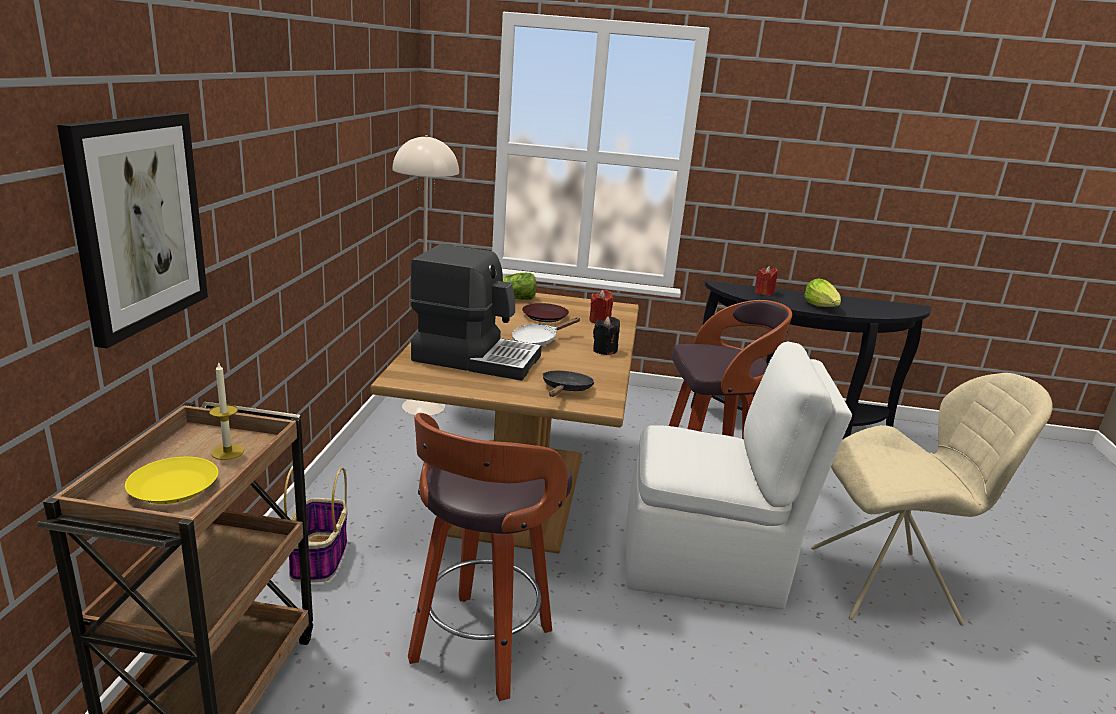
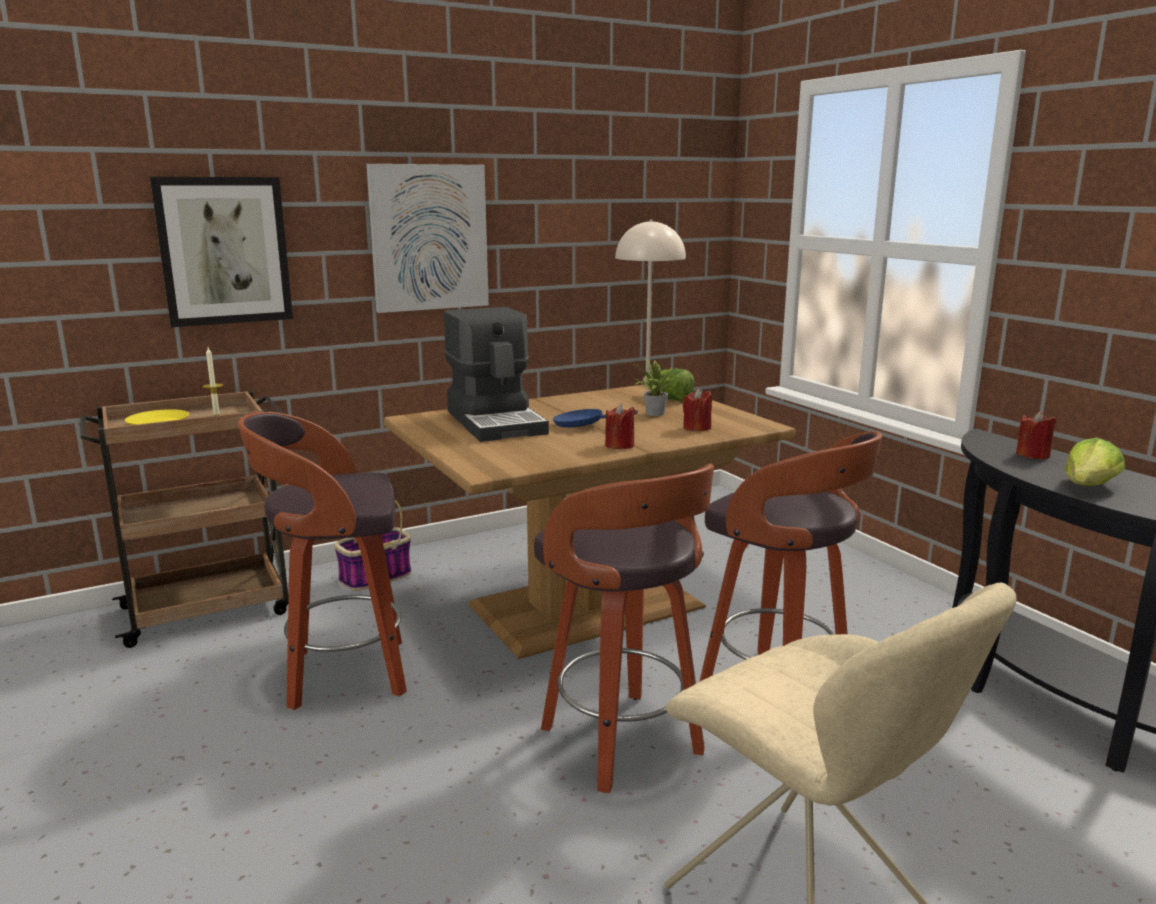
camera: 55 degrees right, 5 degrees down
white frying pan [512,317,580,346] -> blue frying pan [553,409,639,428]
brown plate [522,303,569,322] -> potted plant [632,359,677,416]
black frying pan [543,371,594,397] -> none
black candle [593,317,620,355] -> red candle [605,403,635,449]
white chair [626,341,852,610] -> stool [534,464,714,793]
none -> picture [366,164,489,313]

